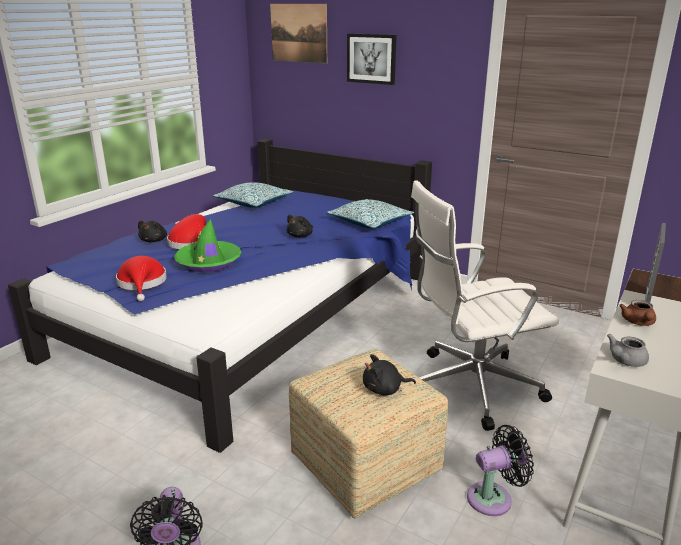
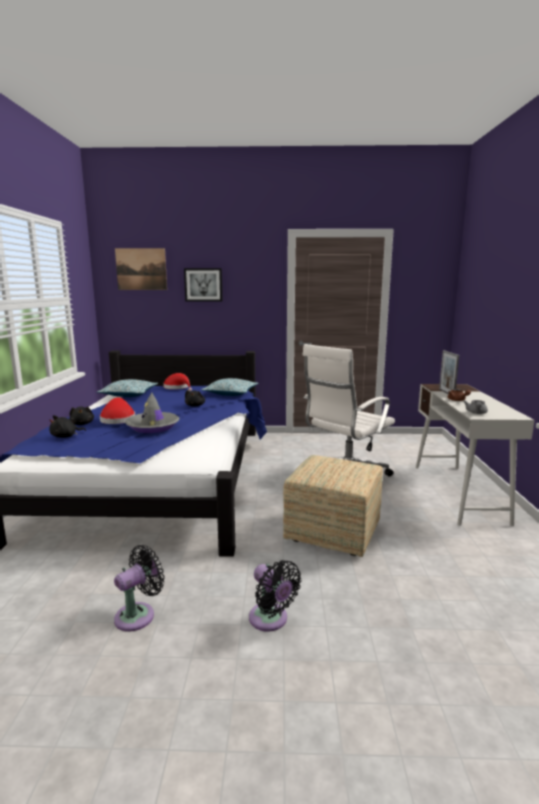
camera: 30 degrees left, 10 degrees down
red hat [116,256,167,301] -> red hat moved to [163,373,192,391]
green hat [174,219,242,272] -> grey hat [125,392,179,433]
black plush toy [363,354,416,395] -> black plush toy moved to [49,415,86,438]
black fan [467,425,534,516] -> black fan moved to [114,545,164,632]

